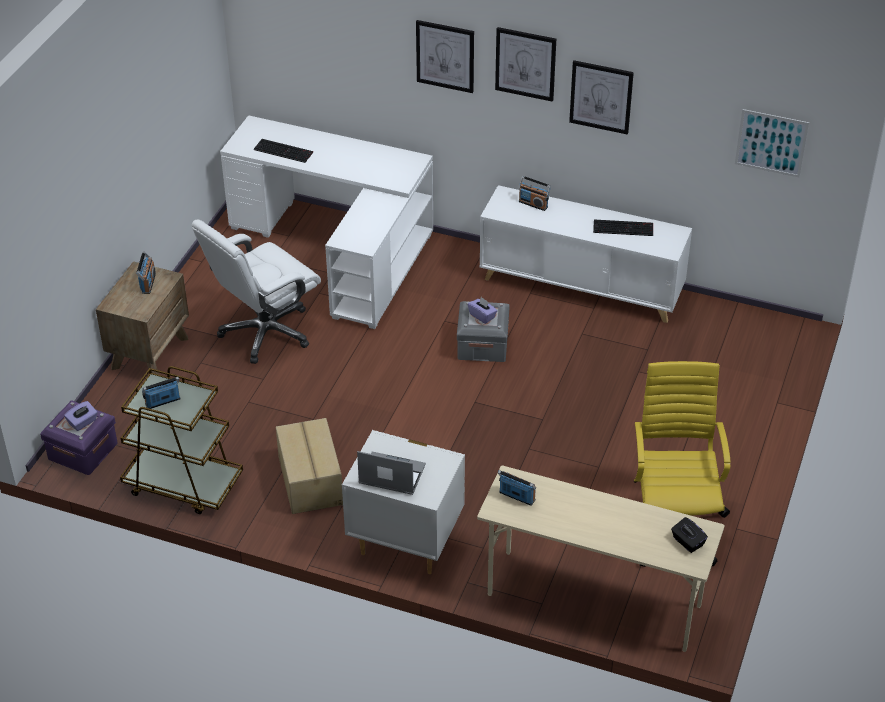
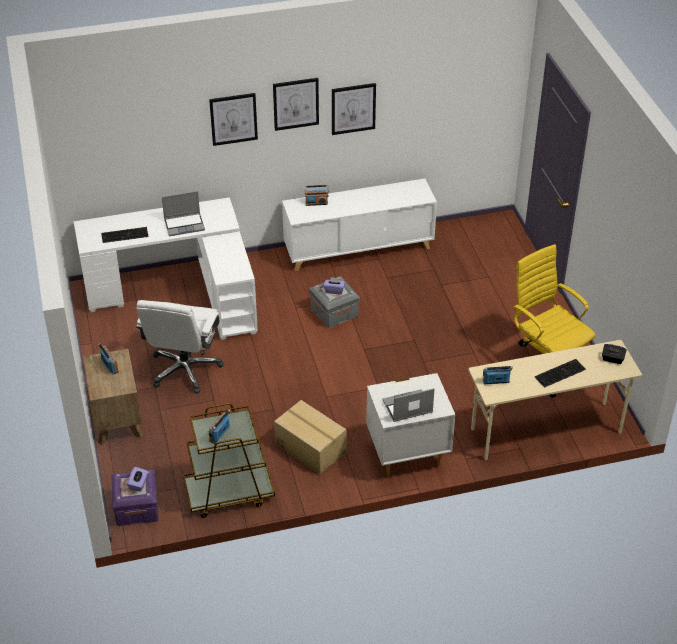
camera: 35 degrees left, 0 degrees up
keyboard [593,220,653,236] -> keyboard moved to [535,359,586,388]
picture [735,109,809,178] -> none
none -> laptop [162,191,205,236]

